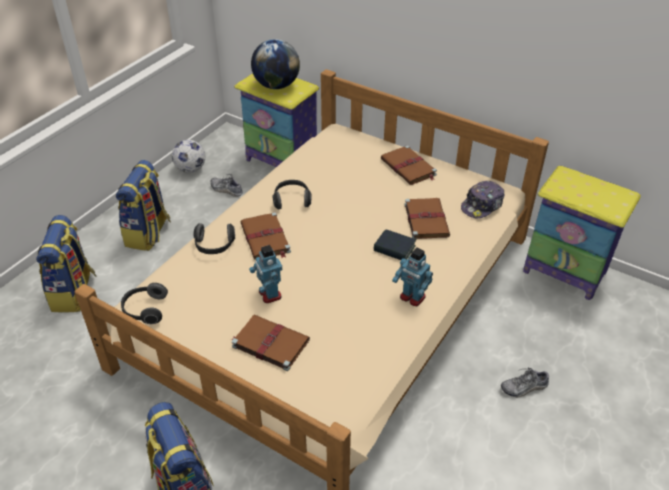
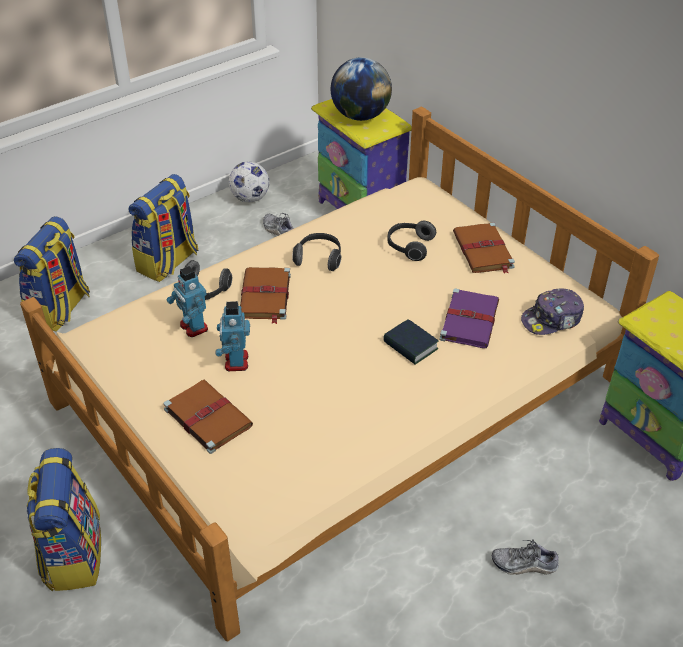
camera: 20 degrees right, 0 degrees up
headphones [121,283,168,324] -> headphones moved to [387,221,436,261]
toy robot [392,247,433,306] -> toy robot moved to [167,266,208,337]
brown book [404,198,450,239] -> purple book [439,288,499,348]

